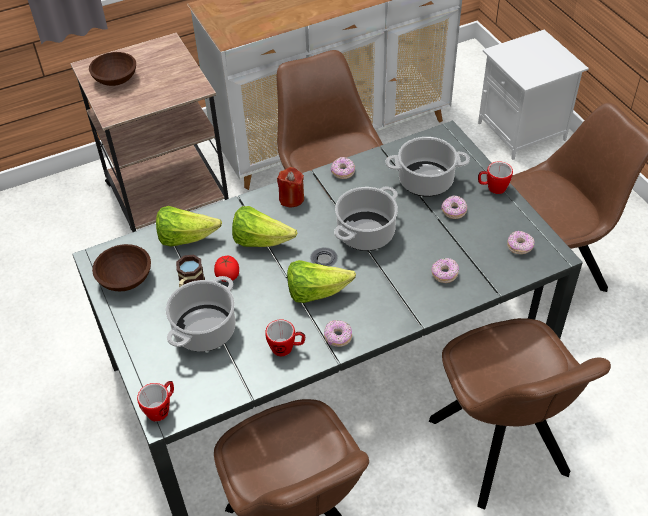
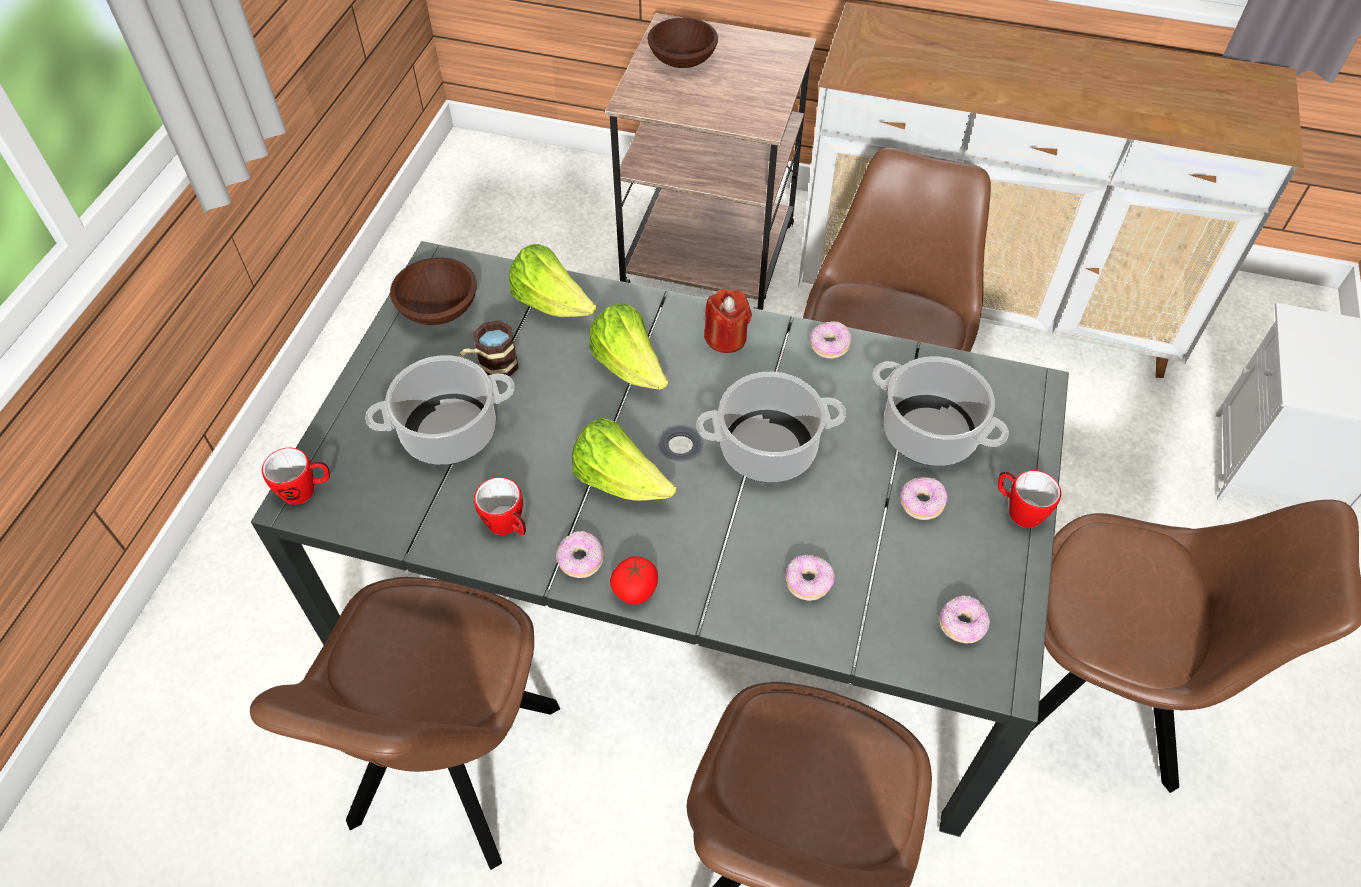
camera: 40 degrees right, 5 degrees up
tomato [214,256,239,282] -> tomato moved to [610,556,658,605]

